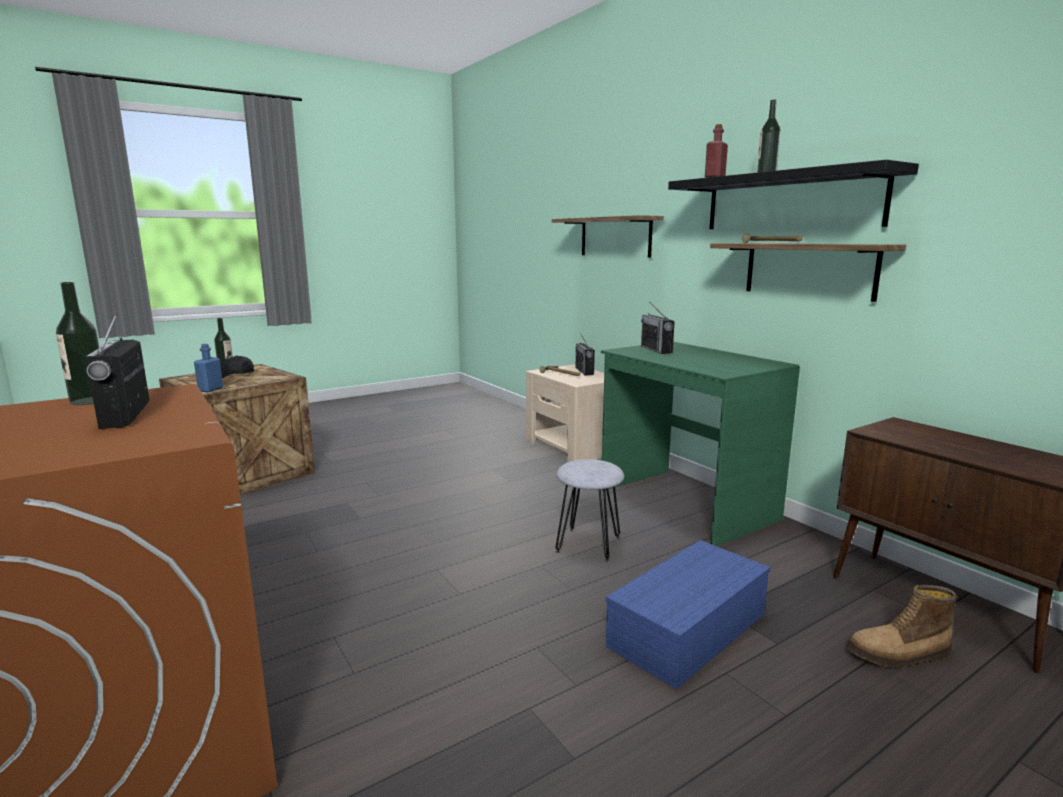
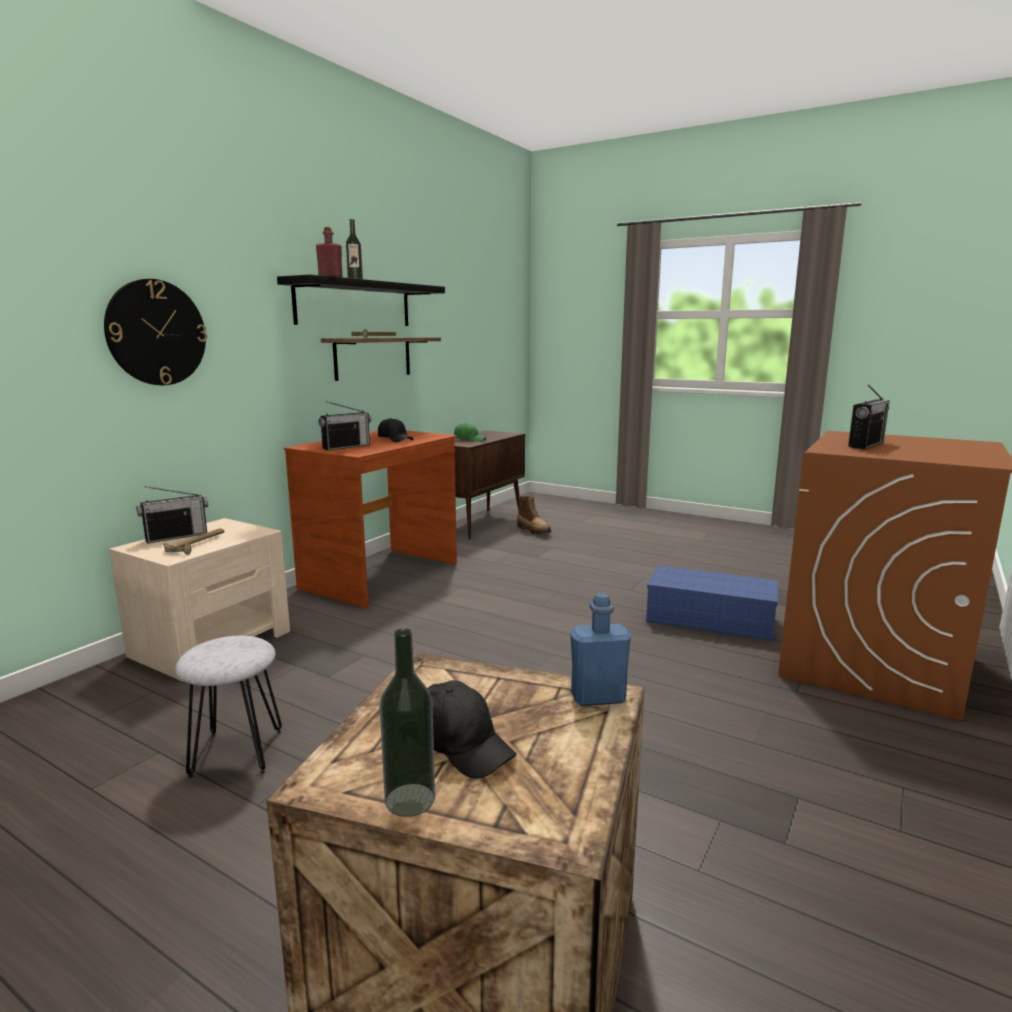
camera: 115 degrees left, 0 degrees up
bottle [56,282,99,405] -> none
shelf [552,215,664,258] -> wall clock [104,279,207,385]
grey stool [555,459,624,562] -> grey stool moved to [175,636,282,778]
green desk [601,342,800,546] -> brown desk [284,431,457,608]
blue storage box [605,540,770,689] -> blue storage box moved to [646,566,778,641]
none -> black cap [378,418,413,442]
none -> green cap [454,423,487,442]

